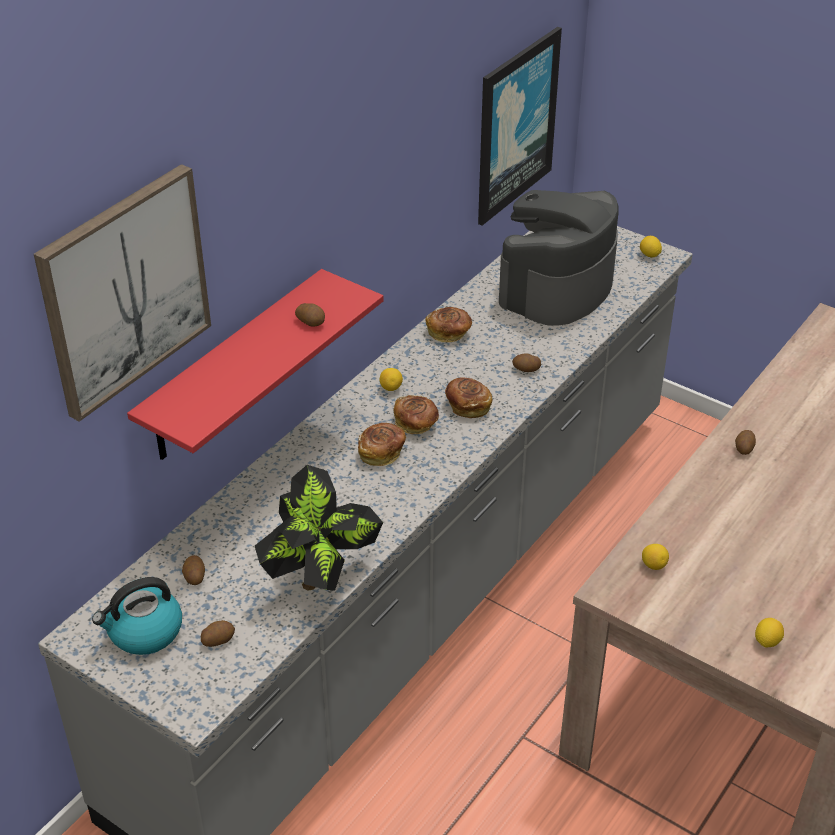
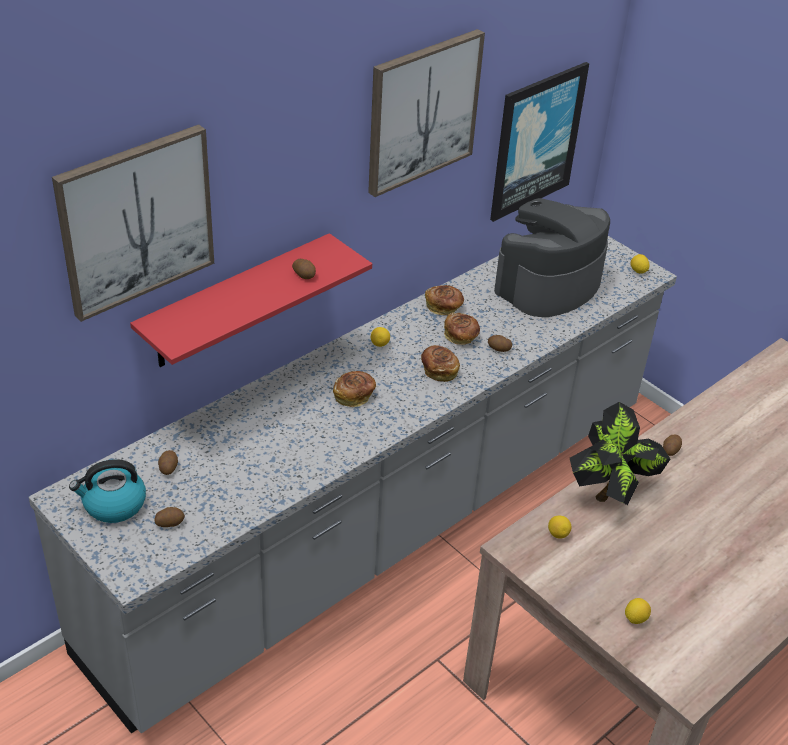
camera: 10 degrees right, 0 degrees up
potted plant [255,465,383,591] -> potted plant moved to [570,402,670,505]
bread [393,395,439,434] -> bread moved to [444,313,480,345]
none -> picture [368,29,485,197]

